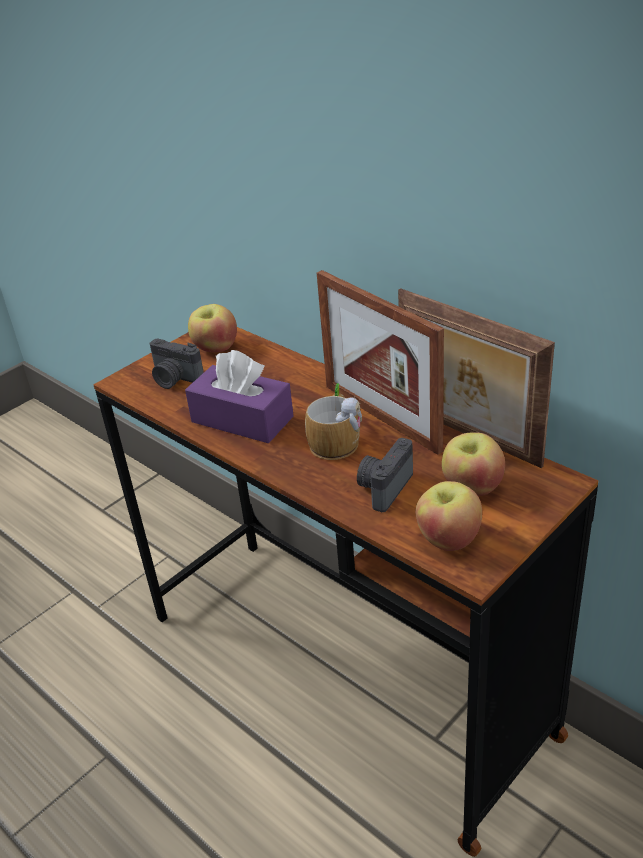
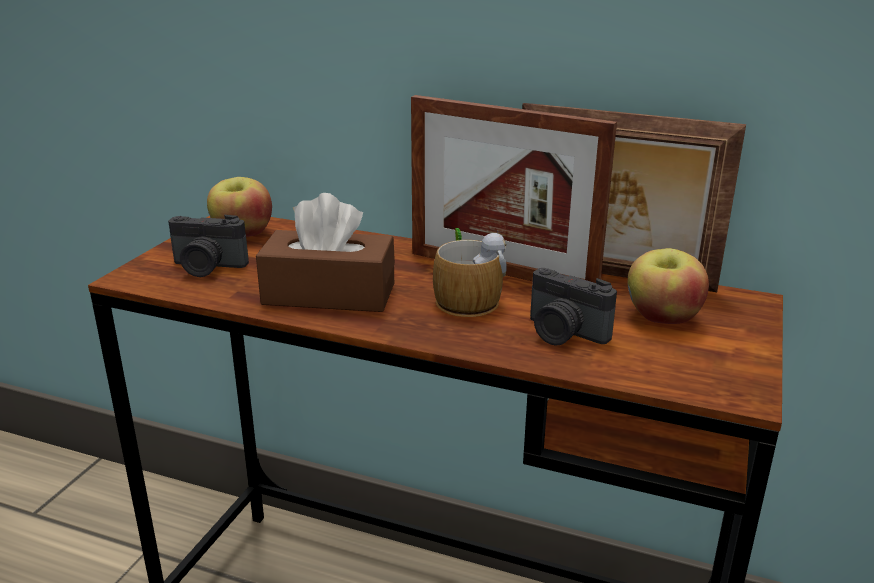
camera: 25 degrees left, 10 degrees down
purple tissue box [185,350,294,443] -> brown tissue box [256,193,395,312]
camera [357,438,413,512] -> camera turned 60 degrees counterclockwise [530,268,617,346]
apple [416,481,482,551] -> none

